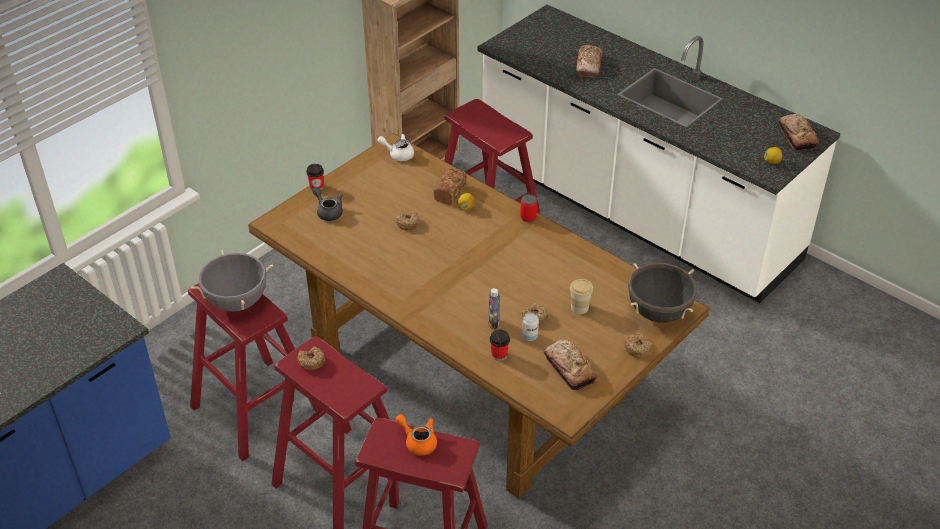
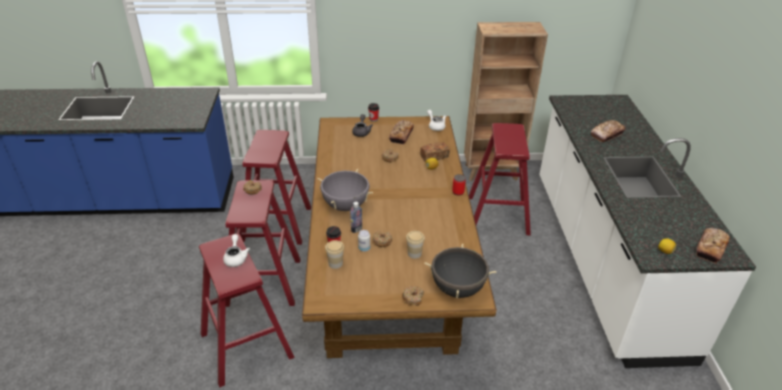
camera: 45 degrees right, 5 degrees down
grey cooking pot [191,251,273,312] -> grey cooking pot moved to [318,169,373,211]
orange teapot [396,414,437,456] -> white teapot [223,234,250,267]
bread [544,340,597,390] -> bread moved to [389,120,414,144]
none -> cup [325,240,344,269]

